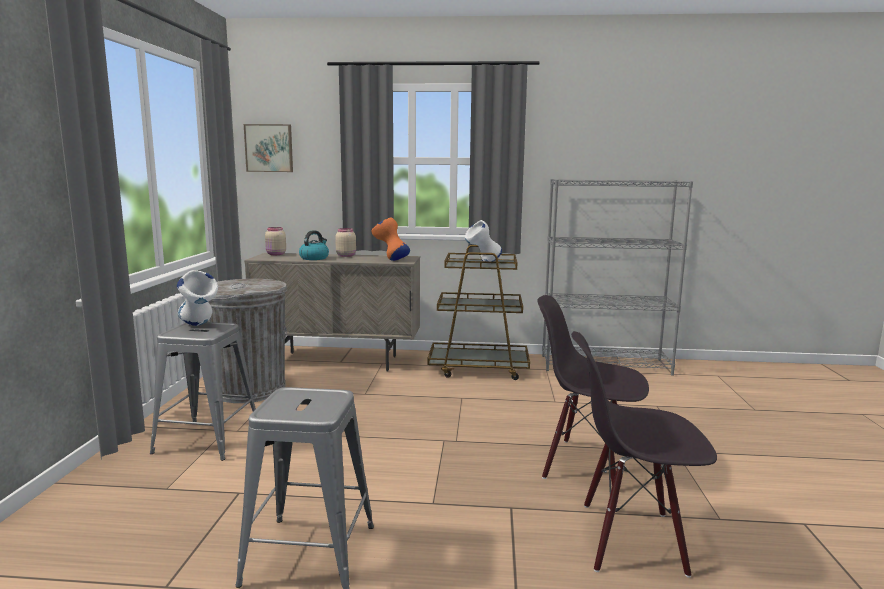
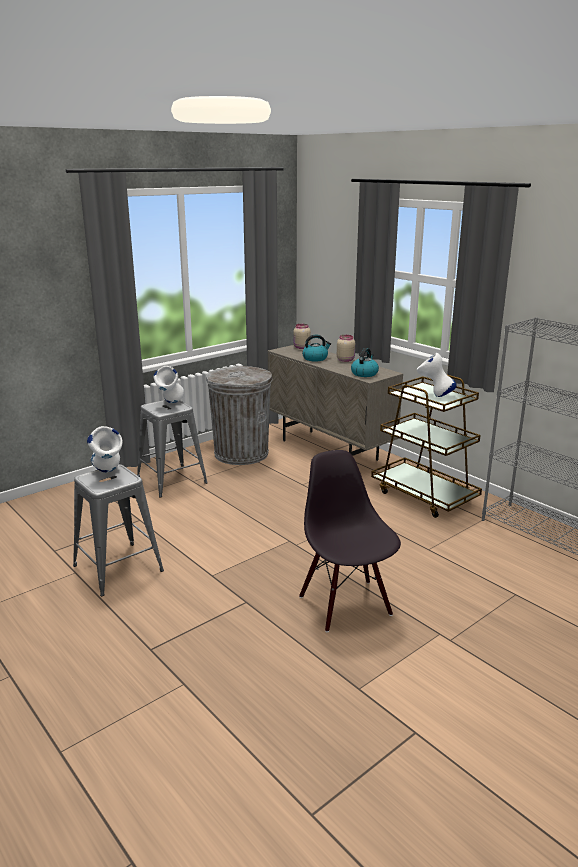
camera: 45 degrees right, 10 degrees up
picture [244,124,293,172] -> none
orange vase [371,217,410,261] -> kettle [351,348,379,377]
black chair [572,331,717,578] -> none
none -> white vase [87,426,123,472]

